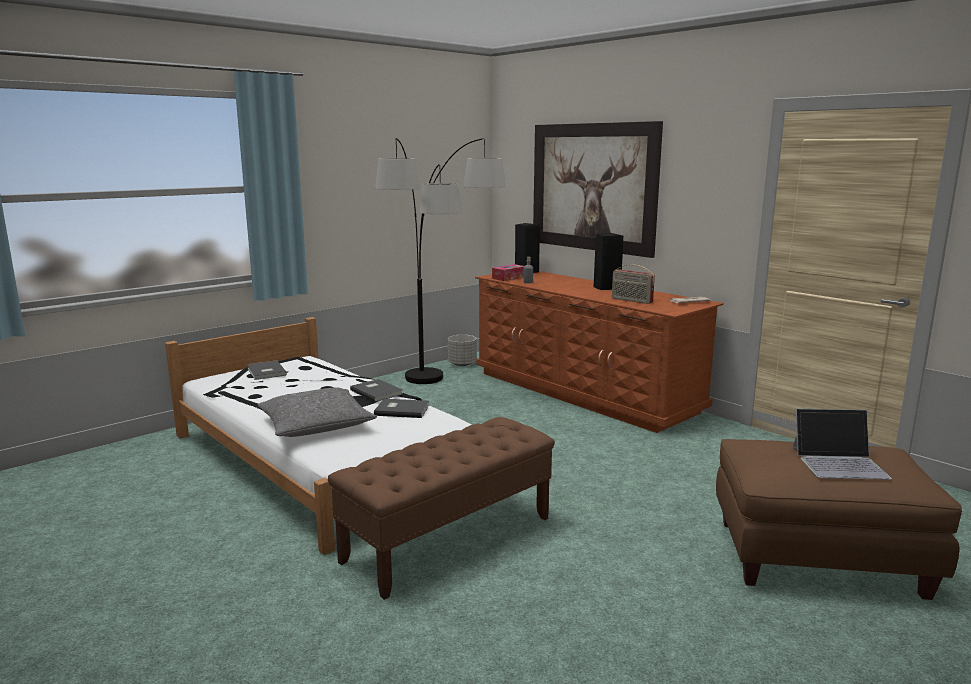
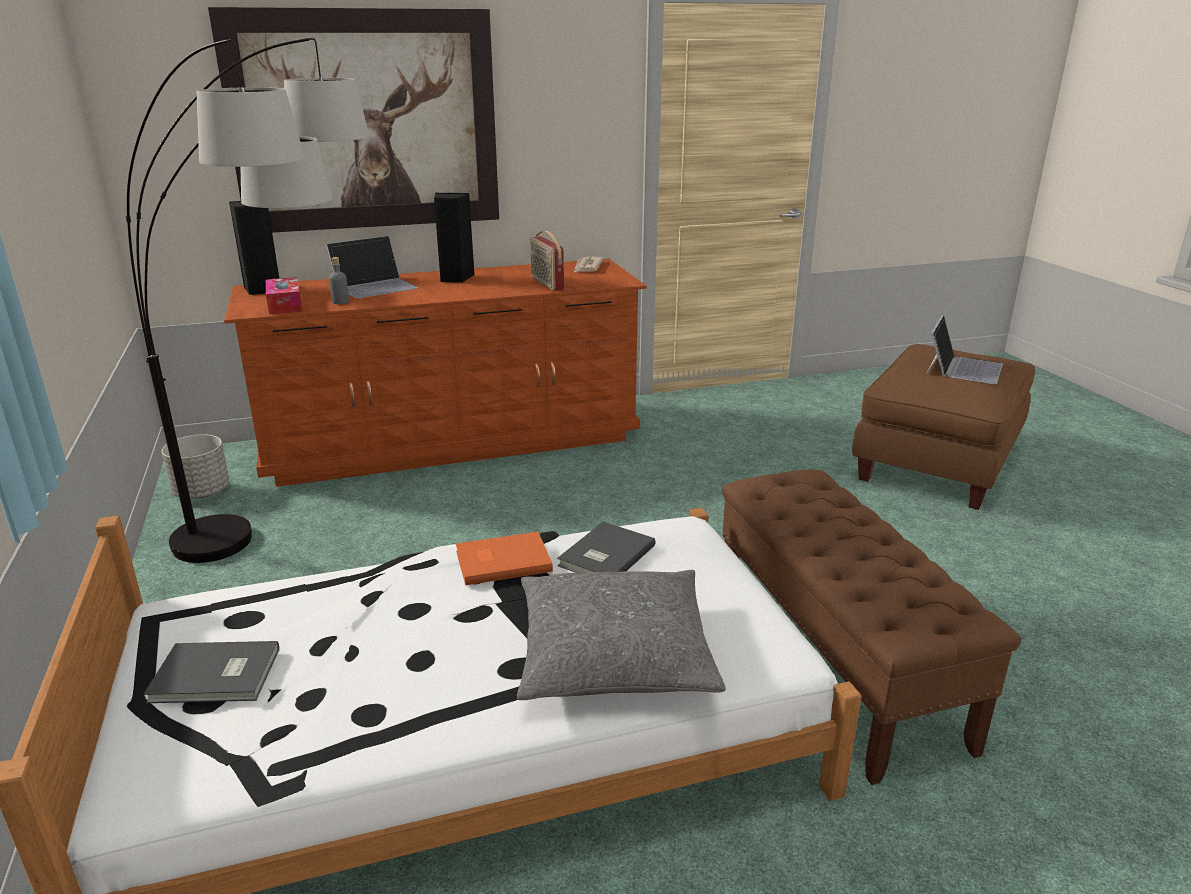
camera: 65 degrees left, 10 degrees up
grey book [350,379,403,402] -> orange book [456,532,553,585]
radio [612,264,655,304] -> radio turned 90 degrees clockwise [530,231,564,291]
none -> laptop [326,235,418,298]

